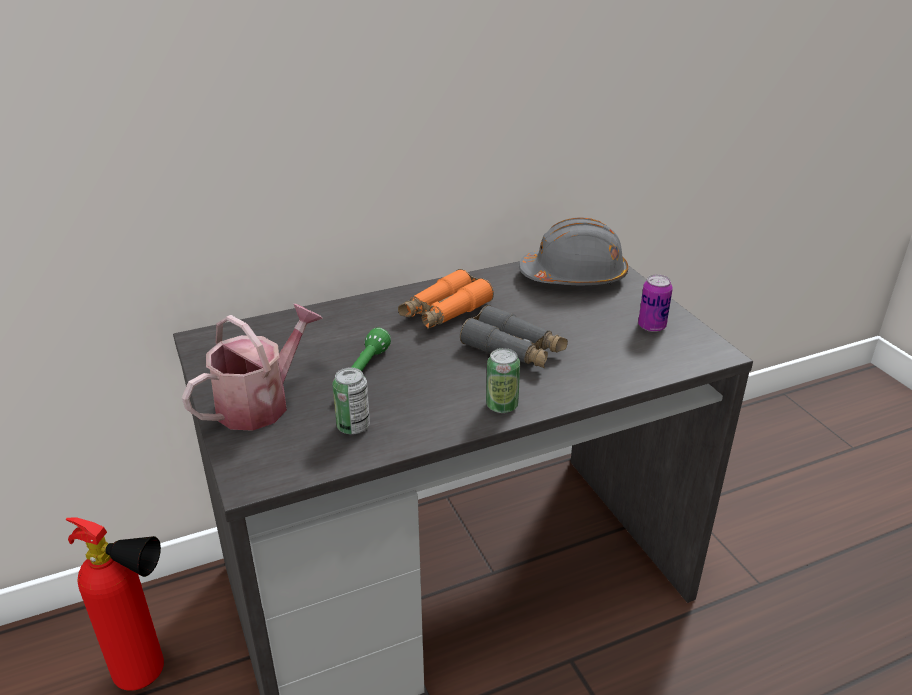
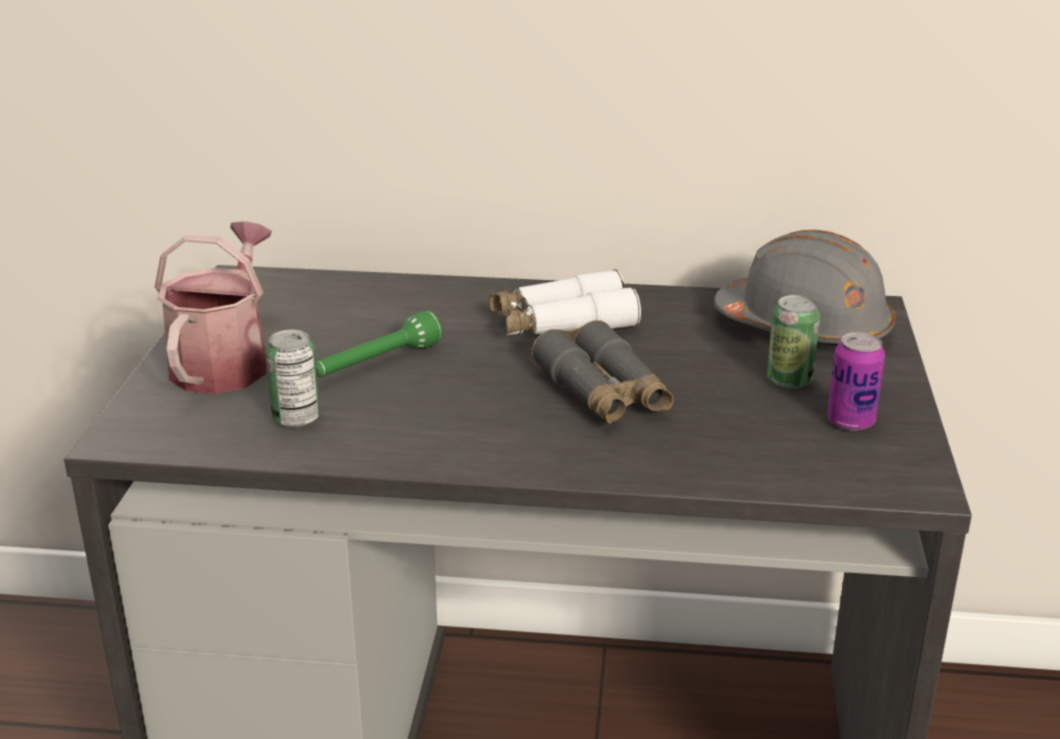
camera: 30 degrees right, 5 degrees down
fire extinguisher [66,517,164,691] -> none
watering can [182,304,323,431] -> watering can turned 60 degrees counterclockwise [155,221,272,394]
orange binoculars [398,269,494,329] -> white binoculars [489,269,641,335]
can [486,348,520,413] -> can moved to [767,295,820,389]

